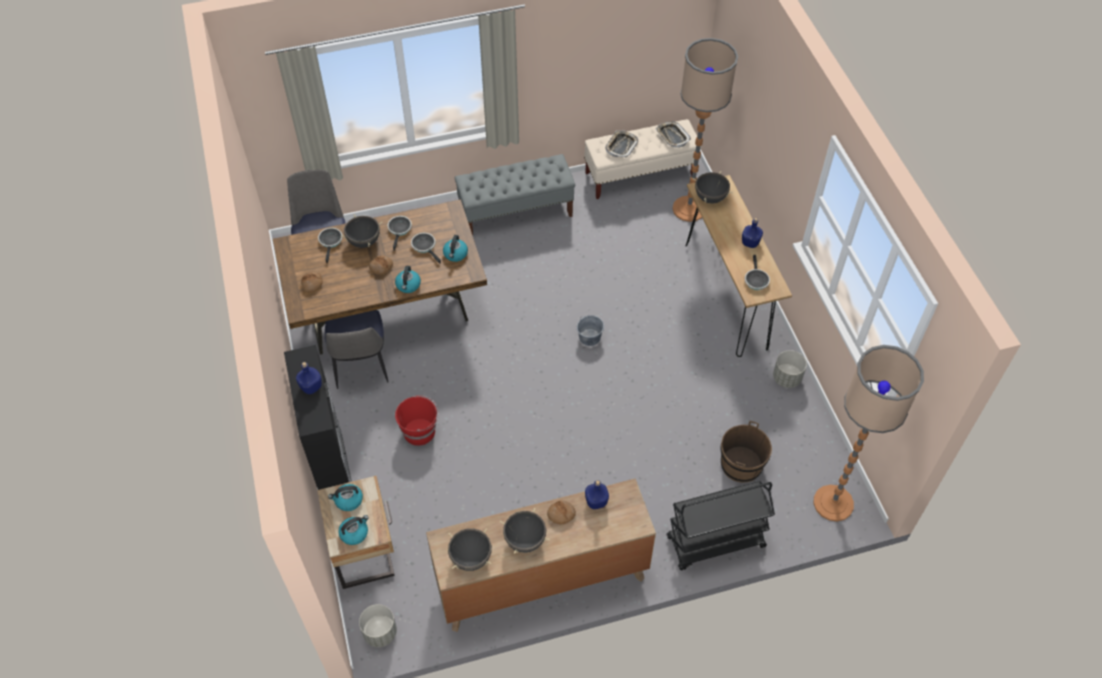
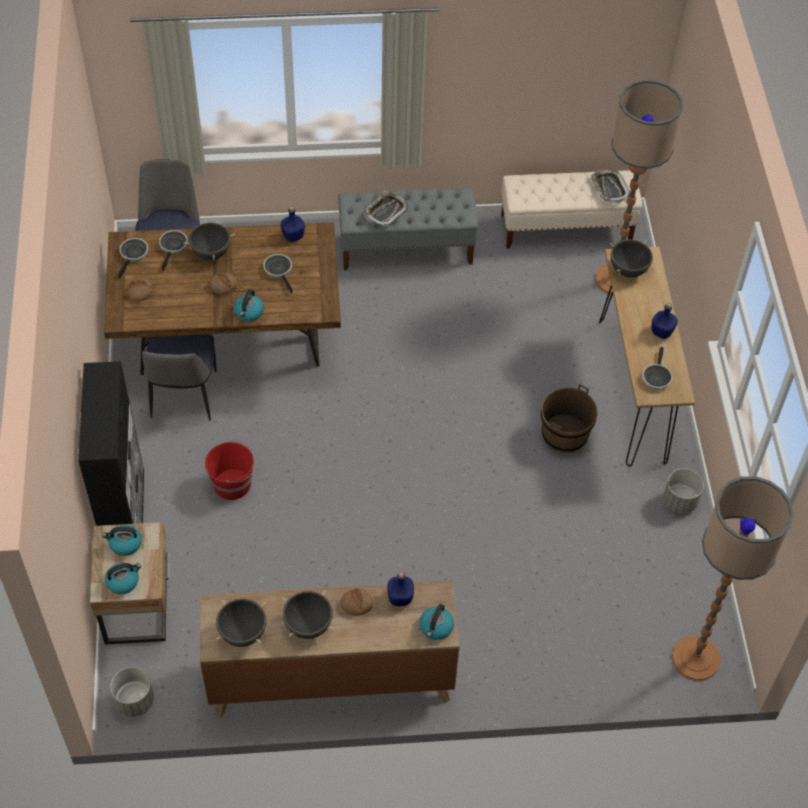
camera: 10 degrees right, 0 degrees up
blue bottle [296,362,322,394] -> blue bottle moved to [280,207,305,242]
frying pan [388,216,412,251] -> frying pan moved to [118,238,148,278]
kettle [443,235,468,262] -> kettle moved to [419,604,454,640]
grey bucket [577,315,604,346] -> none
tray [605,130,638,158] -> tray moved to [364,191,408,227]
black cart [666,481,775,570] -> none
brown bucket [720,421,772,483] -> brown bucket moved to [541,384,597,453]

